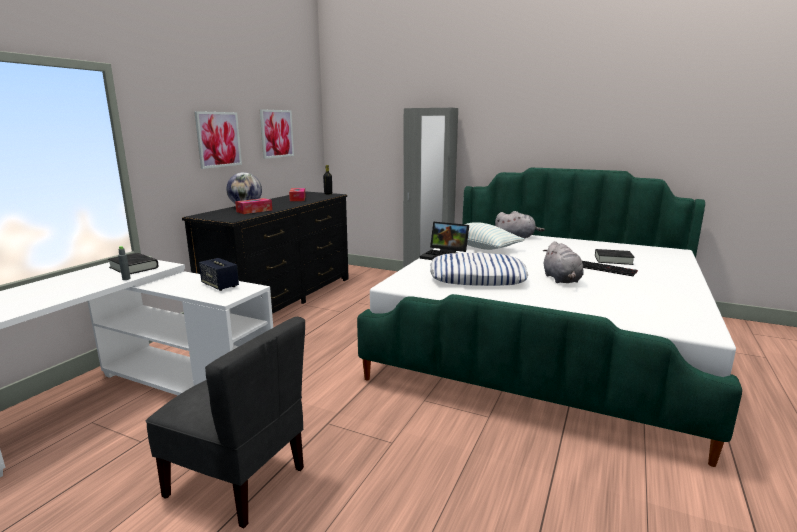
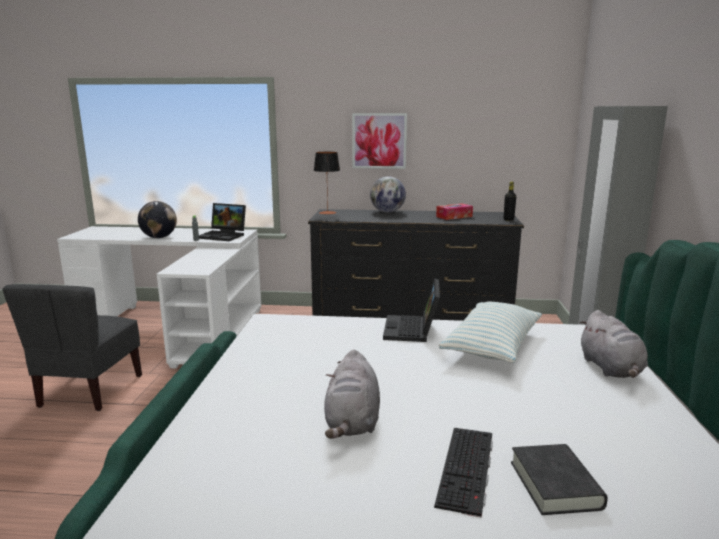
camera: 70 degrees right, 0 degrees up
black book [108,253,159,274] -> laptop [199,203,246,241]
speaker [199,258,239,291] -> none
tissue box [235,198,272,214] -> none
picture [260,109,294,159] -> none
pillow [430,253,528,286] -> none
grey plush toy [543,241,584,283] -> grey plush toy turned 60 degrees counterclockwise [324,349,380,439]
none -> globe [138,201,177,238]
none -> table lamp [314,152,340,215]

